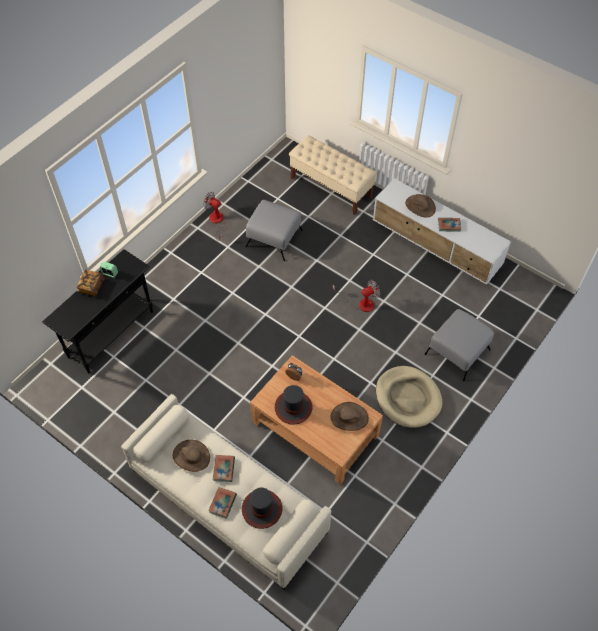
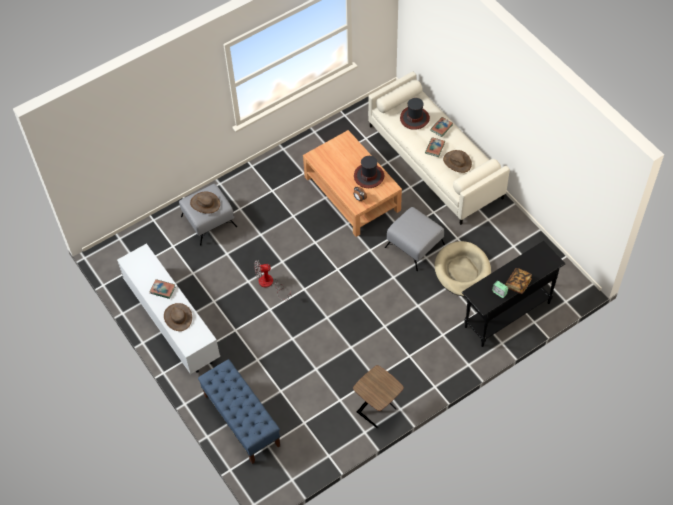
camera: 160 degrees left, 0 degrees up
fan [203,192,226,241] -> brown side table [353,365,404,428]
grey ottoman [246,200,303,261] -> grey ottoman moved to [385,207,445,271]
beige bench [289,135,377,215] -> blue bench [198,359,280,464]
brown hat [330,402,369,431] -> brown hat moved to [190,192,220,213]
beige dog bed [376,366,442,428] -> beige dog bed moved to [435,241,491,296]

